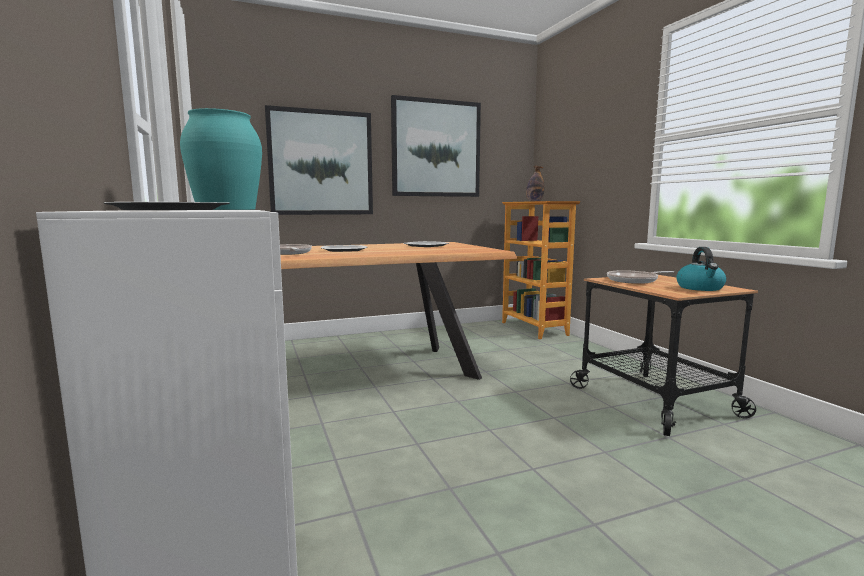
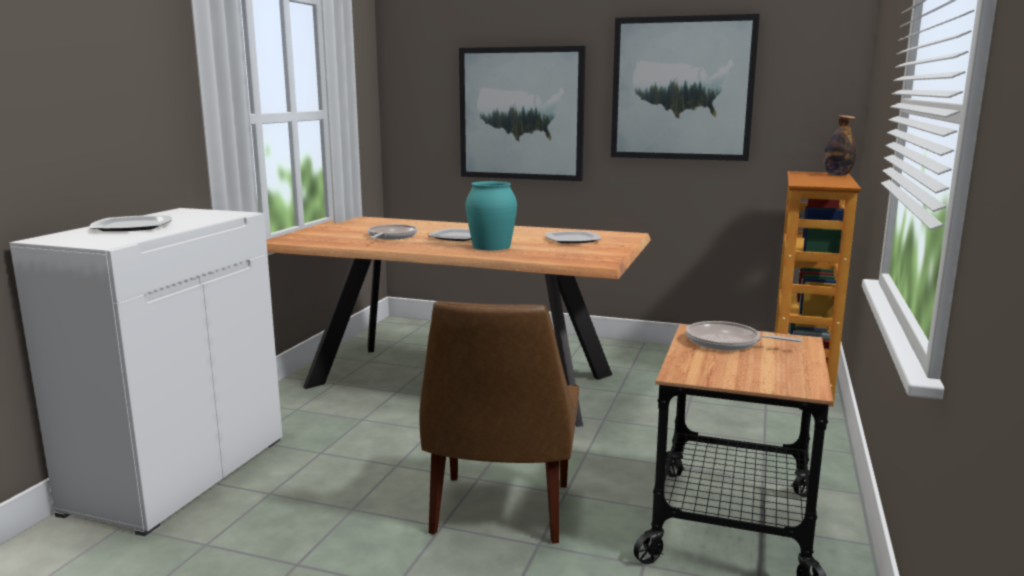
camera: 40 degrees right, 5 degrees up
turquoise vase [180,108,262,210] -> turquoise vase moved to [465,181,517,250]
kettle [676,247,726,291] -> none
none -> brown chair [419,301,579,544]

